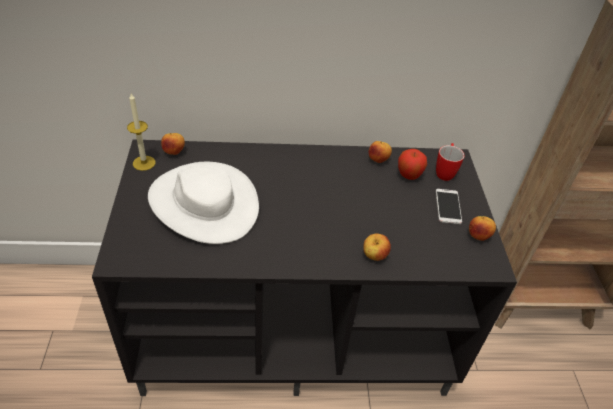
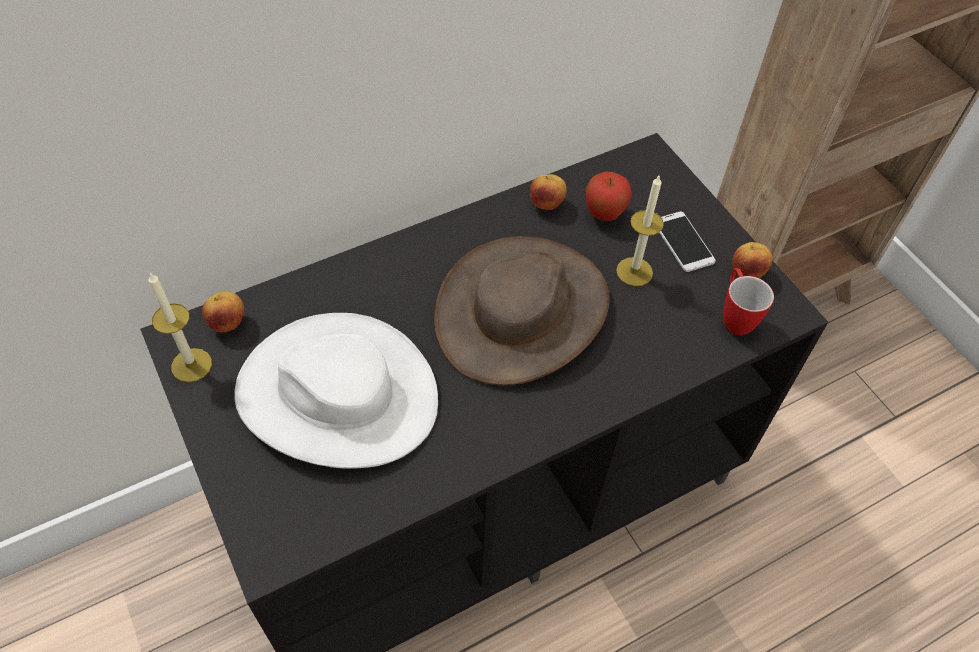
camera: 25 degrees left, 10 degrees up
apple [363,234,391,261] -> none
mug [436,143,465,181] -> mug moved to [723,268,774,335]
none -> brown hat [434,236,610,385]
none -> candle [616,176,664,286]

